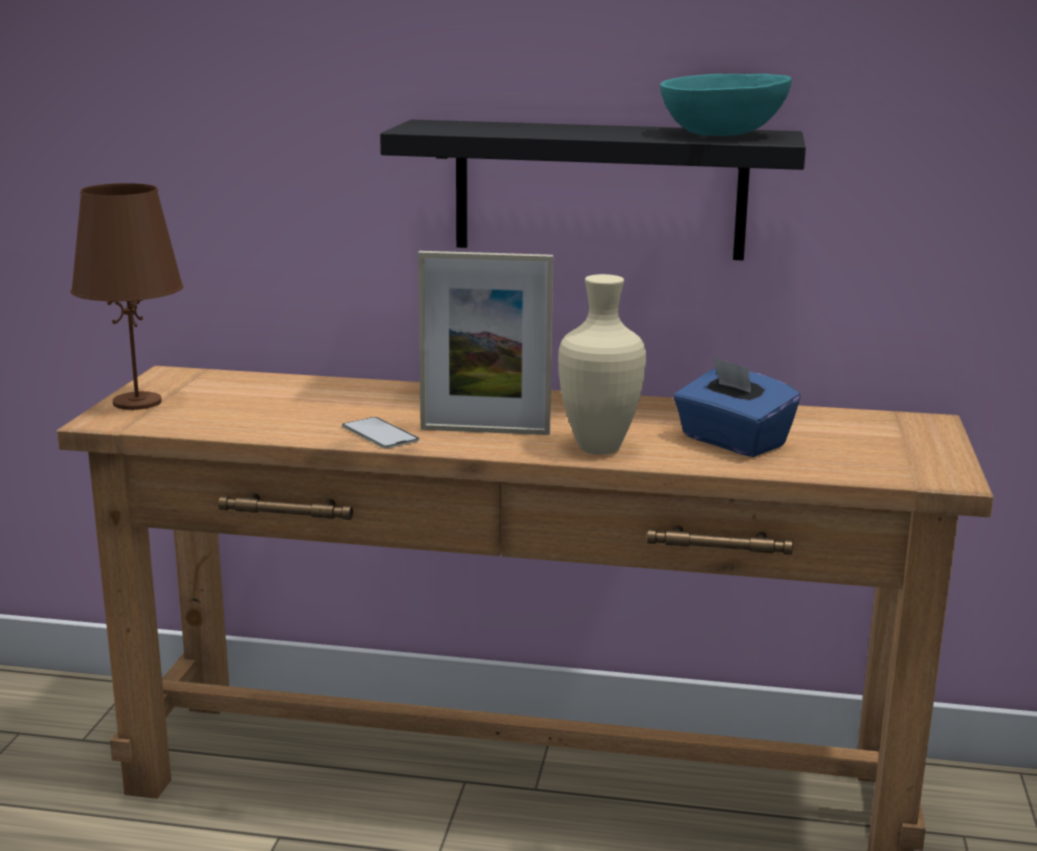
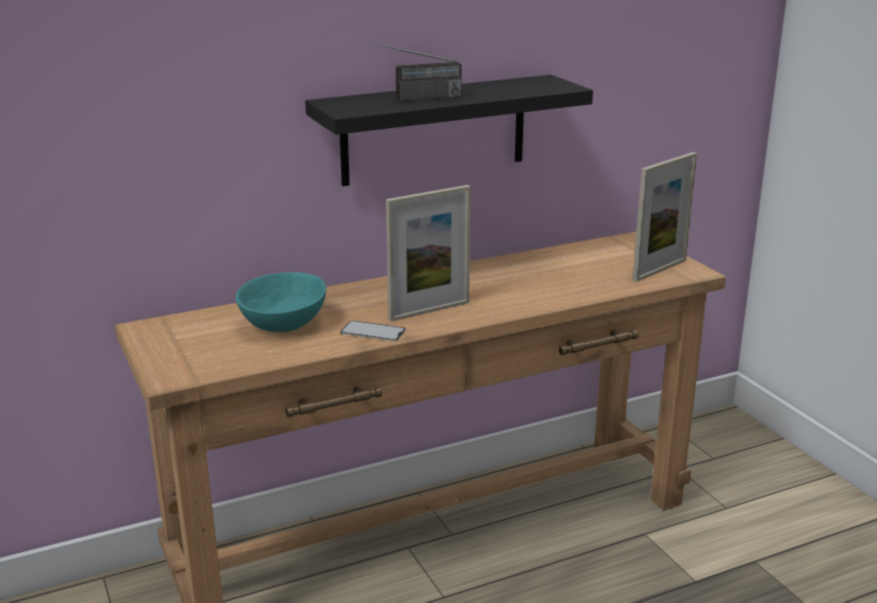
camera: 35 degrees left, 5 degrees up
brown table lamp [71,183,184,410] -> none
beige vase [558,274,646,455] -> none
turquoise bowl [660,74,792,136] -> turquoise bowl moved to [236,272,326,332]
blue tissue box [674,357,801,457] -> none
none -> radio [361,41,462,101]
none -> picture frame [633,152,697,282]

